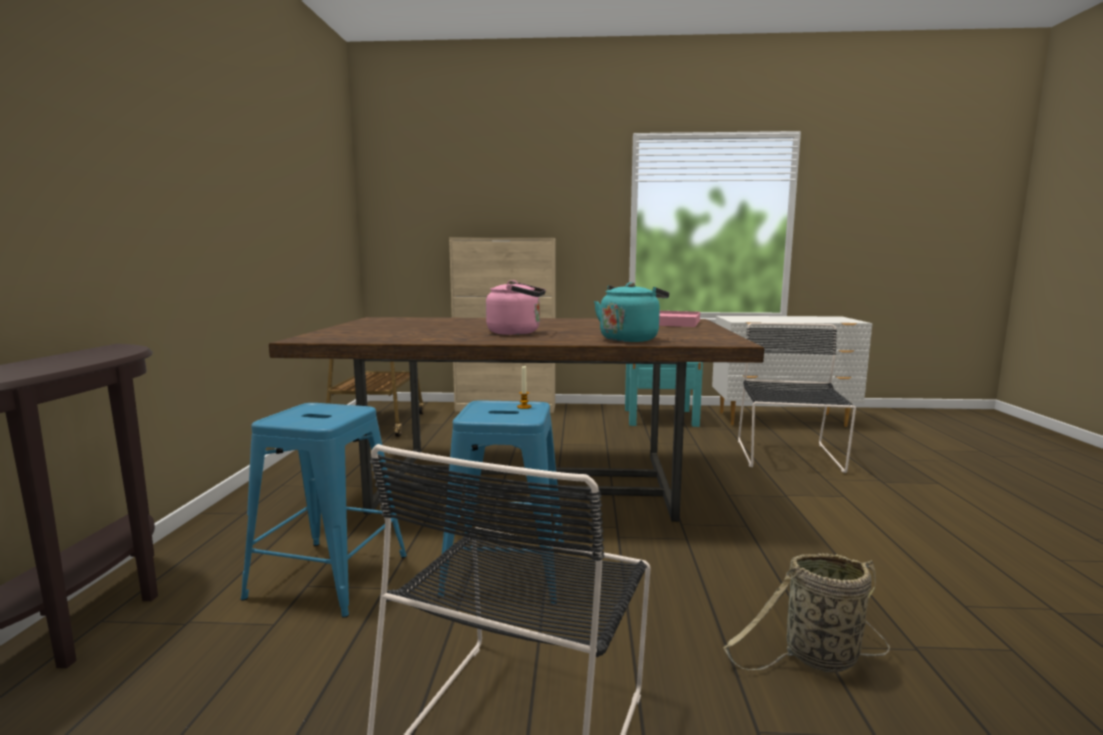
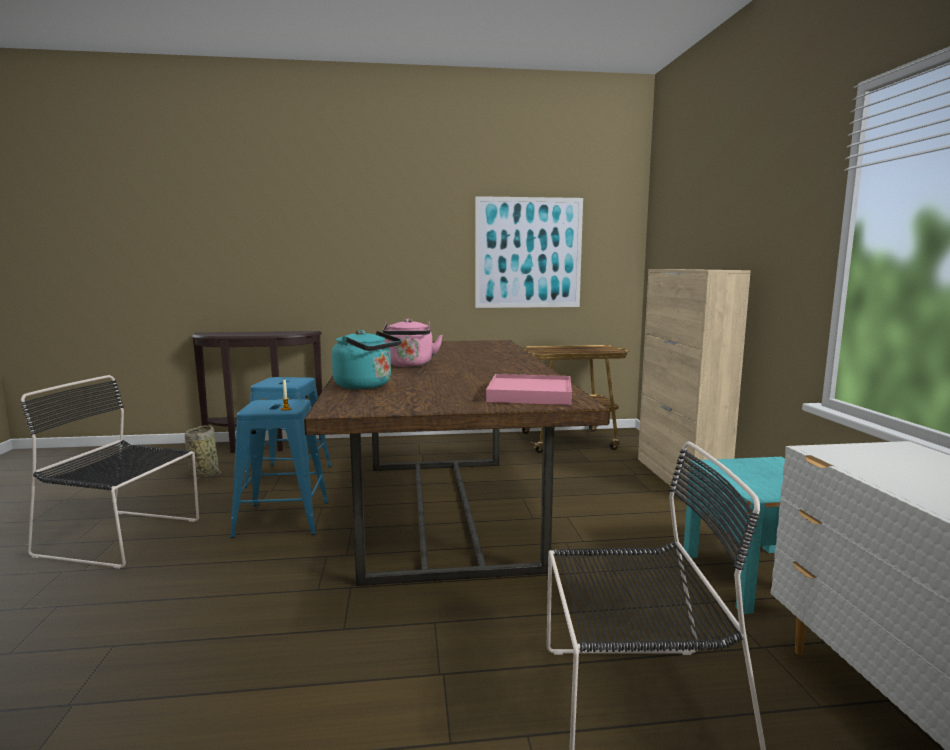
camera: 80 degrees right, 0 degrees up
basket [723,553,890,672] -> basket moved to [185,425,222,483]
none -> picture [475,196,583,308]

